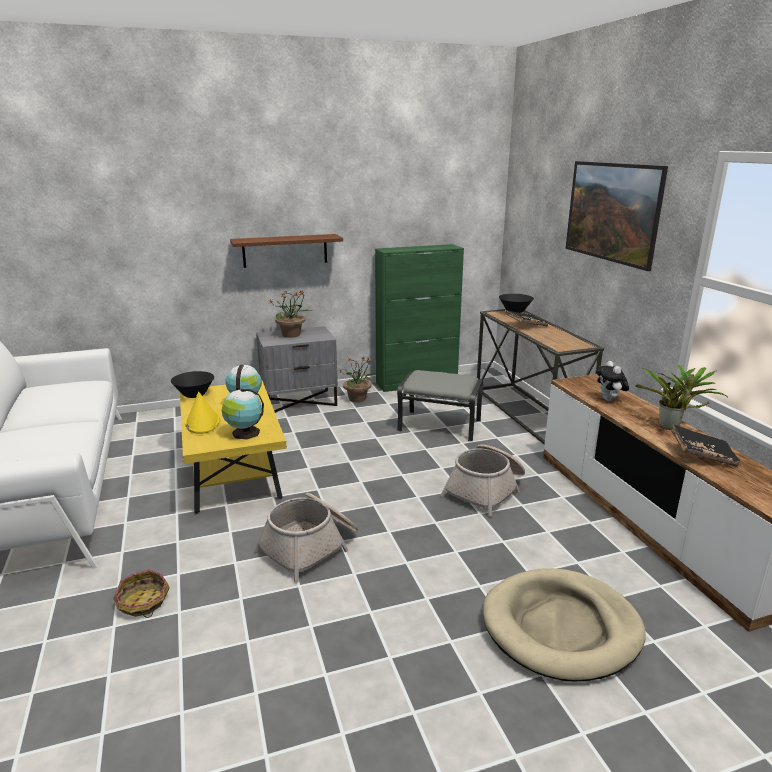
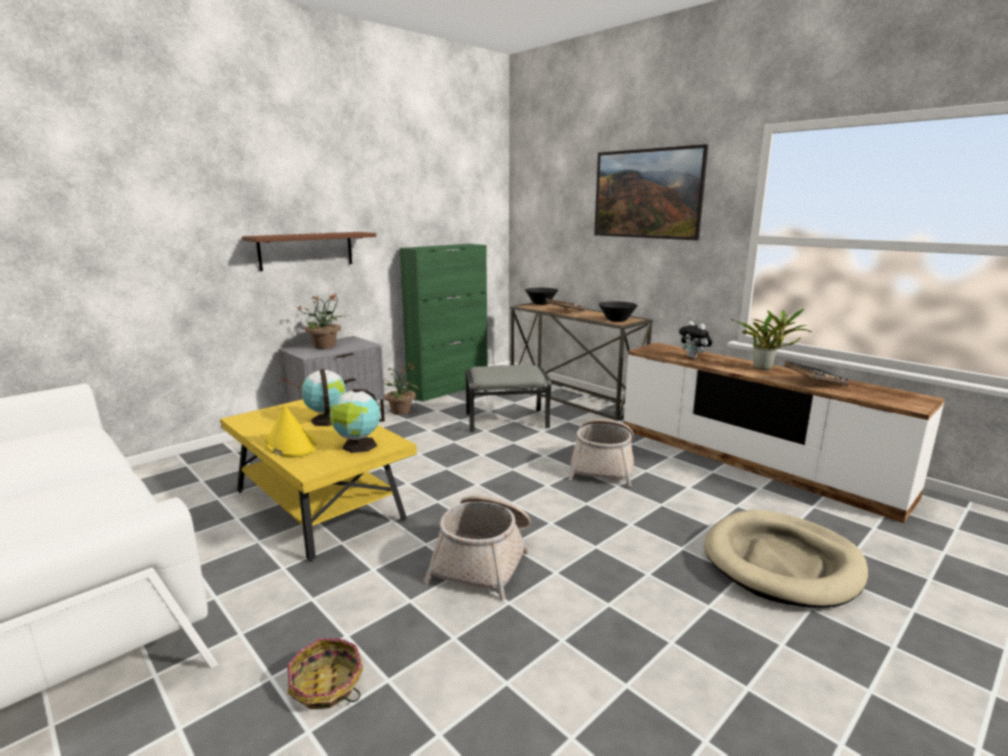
camera: 25 degrees left, 5 degrees down
black bowl [171,371,214,398] -> black bowl moved to [599,301,638,322]

